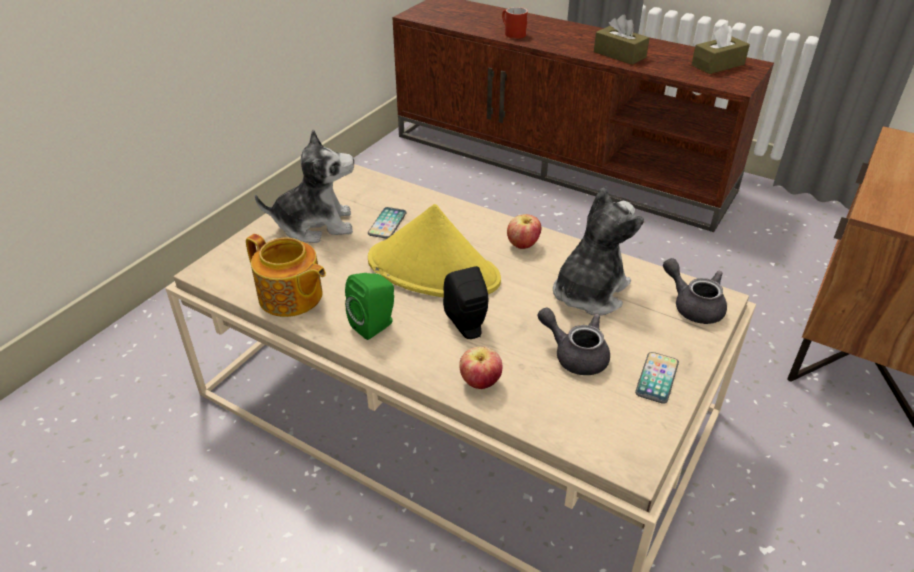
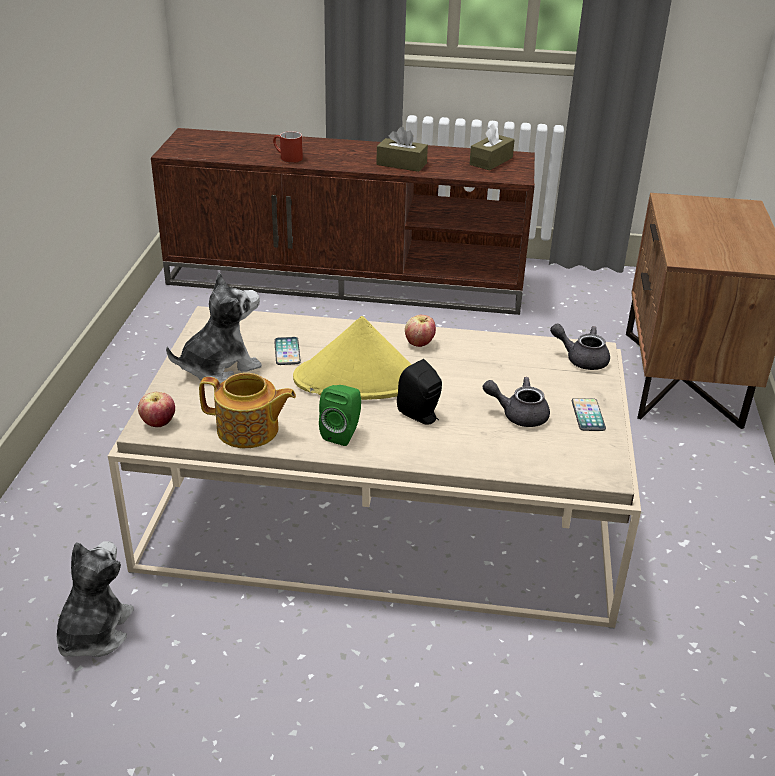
camera: 25 degrees left, 5 degrees down
apple [459,347,502,389] -> apple moved to [138,392,175,427]
plush toy [553,188,644,315] -> plush toy moved to [57,541,134,657]

